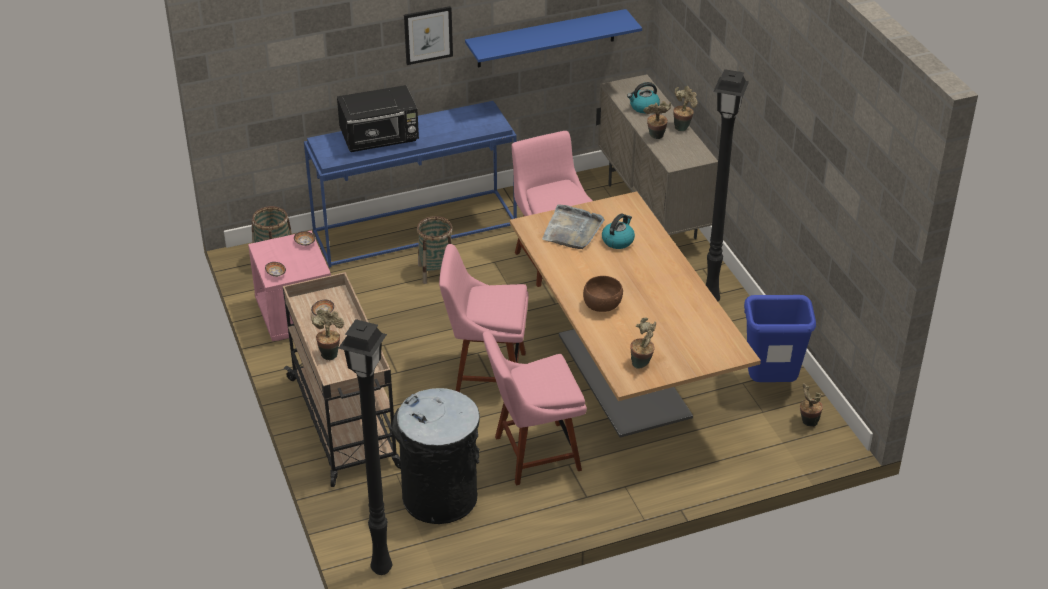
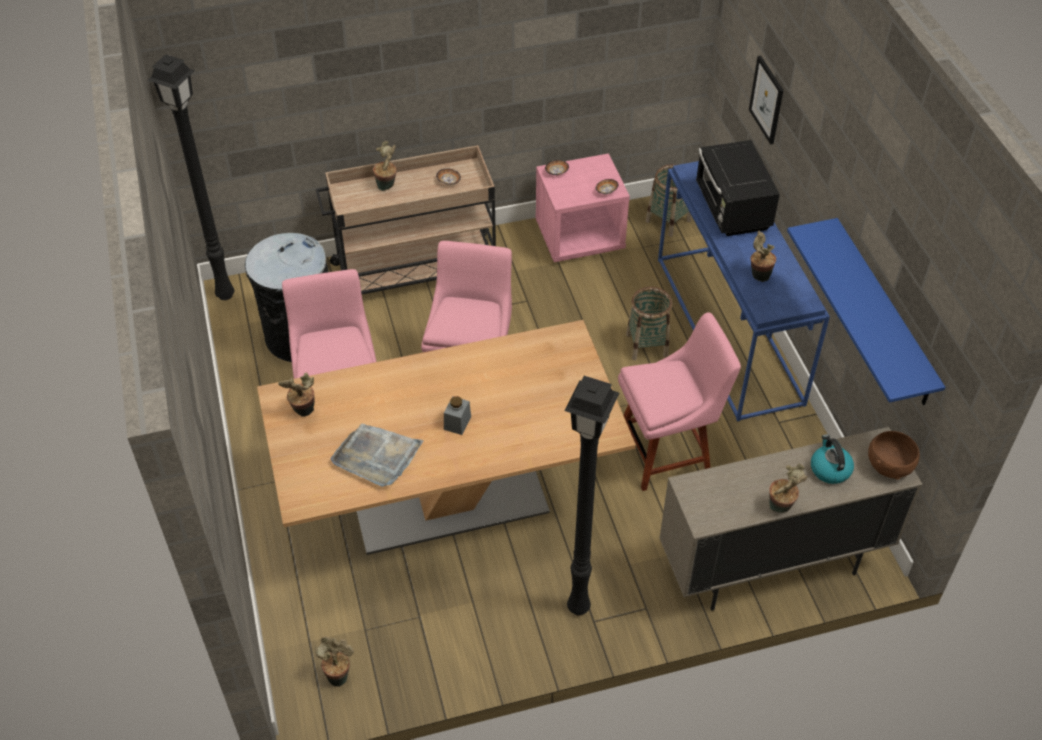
camera: 95 degrees right, 10 degrees up
picture [404,6,453,65] -> picture moved to [749,56,783,145]
grey tray [542,204,605,249] -> grey tray moved to [331,423,424,487]
brown bowl [583,276,623,312] -> brown bowl moved to [868,431,920,480]
kettle [602,213,635,249] -> none
potted plant [643,101,671,139] -> potted plant moved to [751,231,776,282]
blue trash can [744,295,816,382] -> none
none -> grey jar [444,396,471,435]

